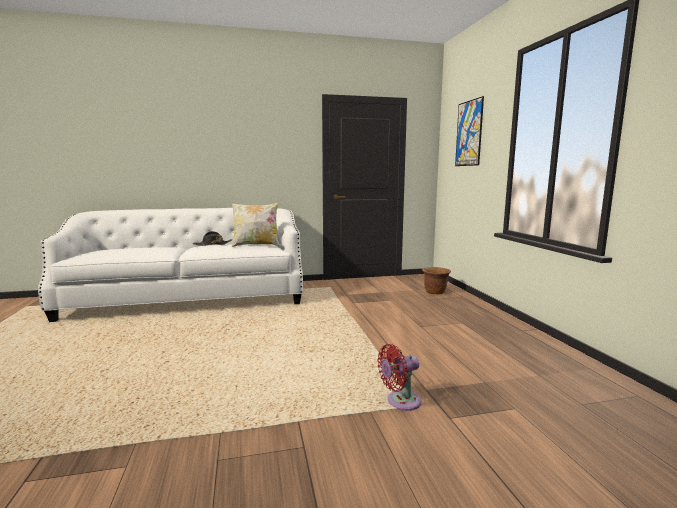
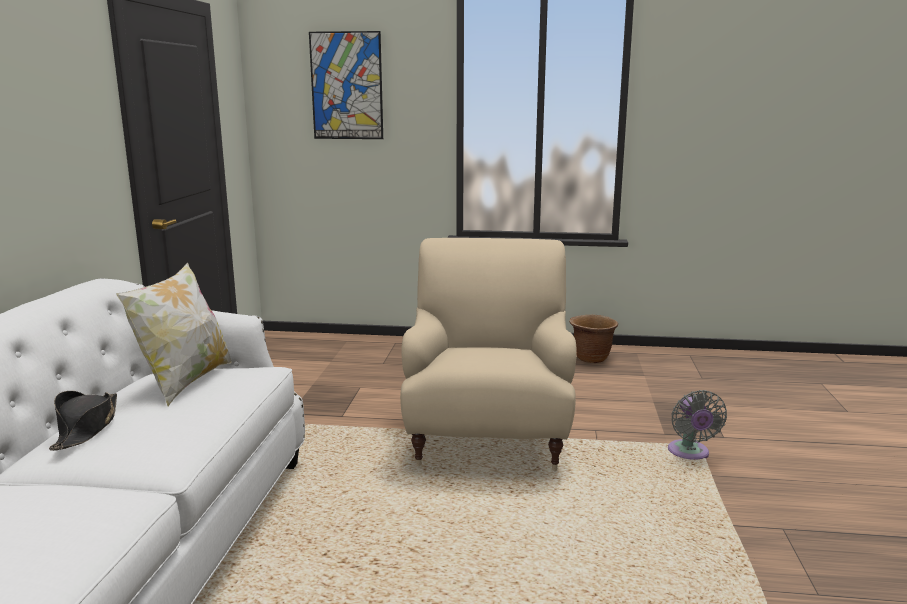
camera: 70 degrees left, 5 degrees up
red fan [377,344,421,411] -> grey fan [668,390,727,460]
brown planter [422,267,451,294] -> brown planter moved to [569,315,618,363]
none -> beige armchair [400,238,577,471]

